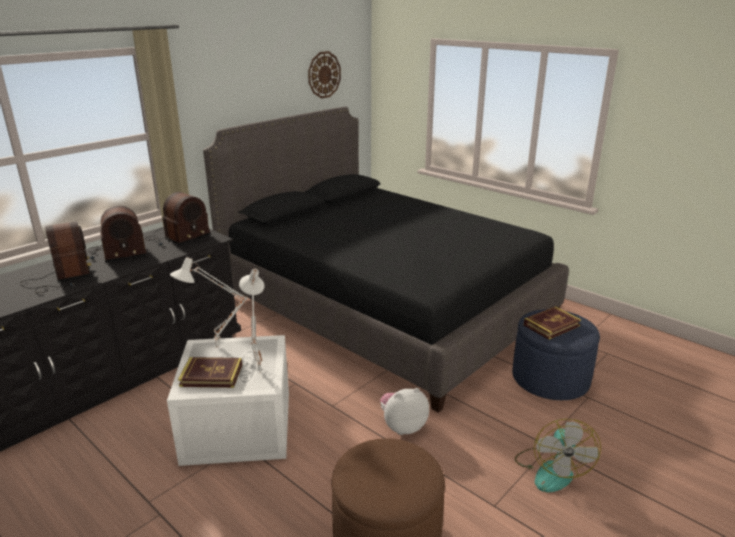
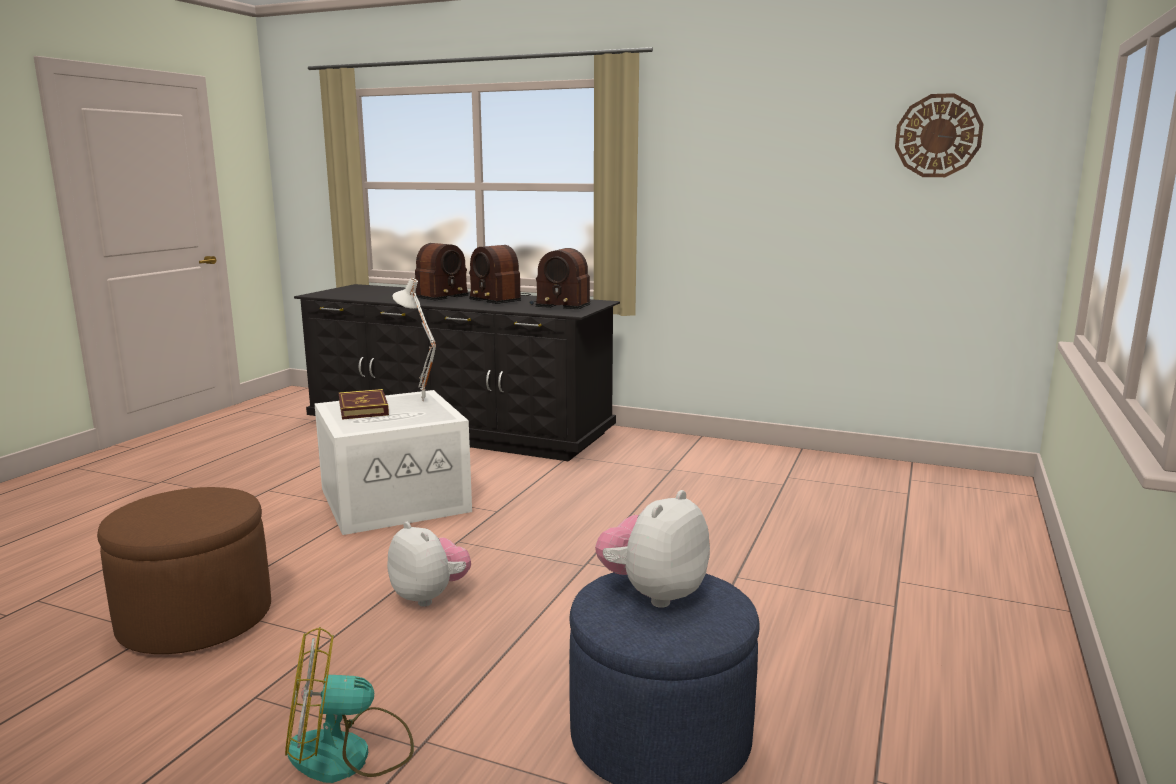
camera: 70 degrees right, 10 degrees down
black bed [203,107,569,413] -> none
white table lamp [239,269,265,371] -> none
book [524,306,581,340] -> plush toy [595,490,710,608]

